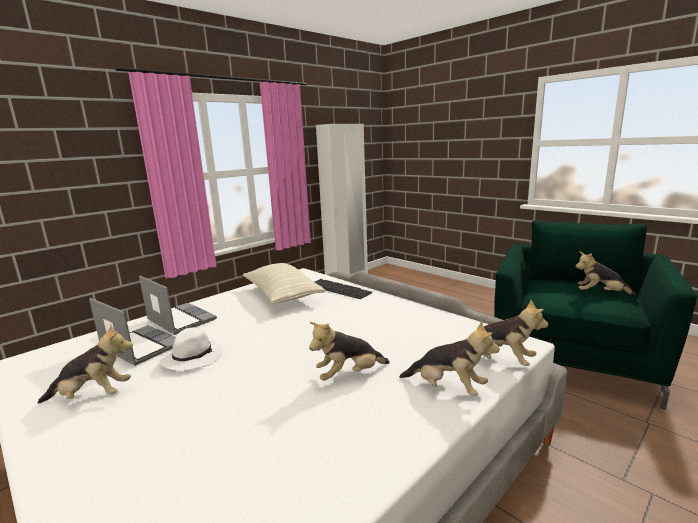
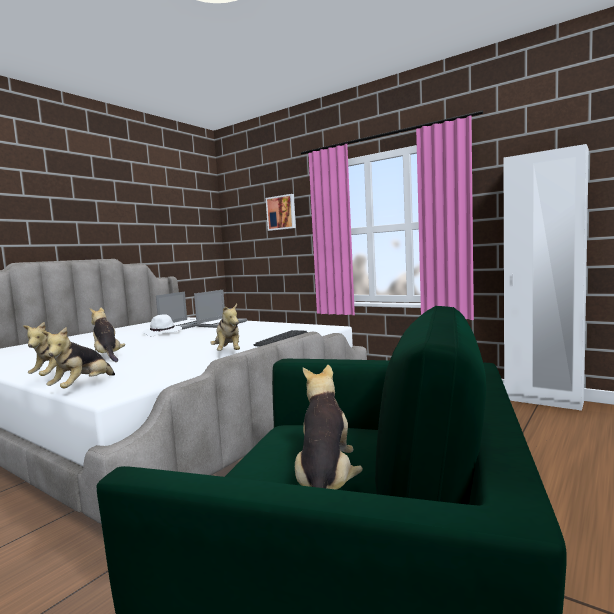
camera: 80 degrees right, 10 degrees down
plush toy [38,324,133,404] -> plush toy moved to [210,304,240,351]
beige pillow [243,263,325,304] -> none
none -> picture [266,194,296,231]

